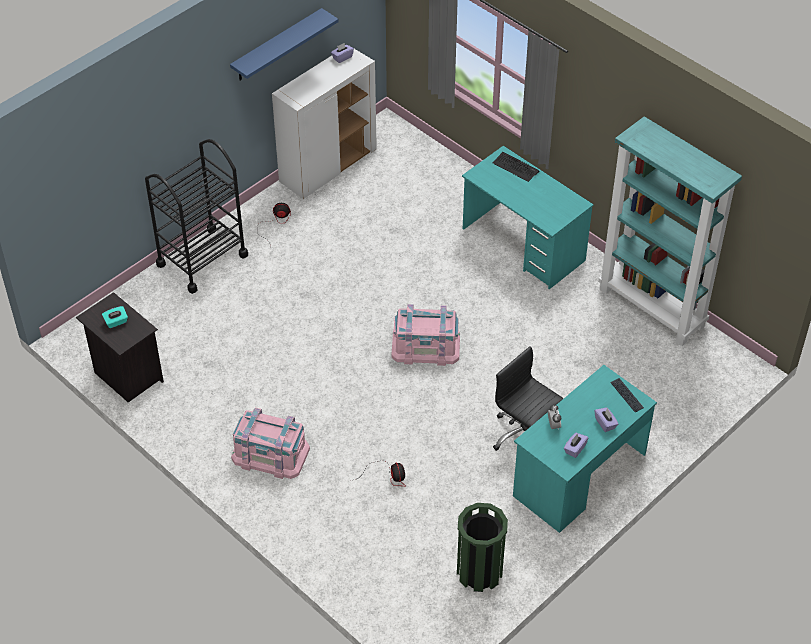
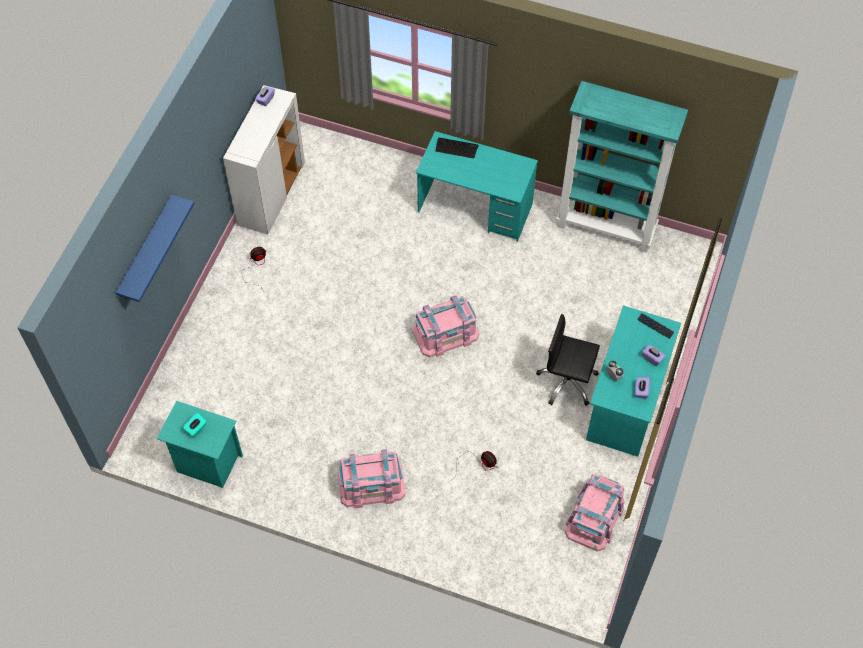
camera: 25 degrees left, 10 degrees up
black nightstand [76,292,164,402] -> turquoise nightstand [157,401,243,488]
black cart [145,139,248,294] -> none
blue shelf [230,8,339,80] -> blue shelf moved to [116,195,194,302]
green trash can [457,503,508,592] -> pink storage box [565,474,625,552]

